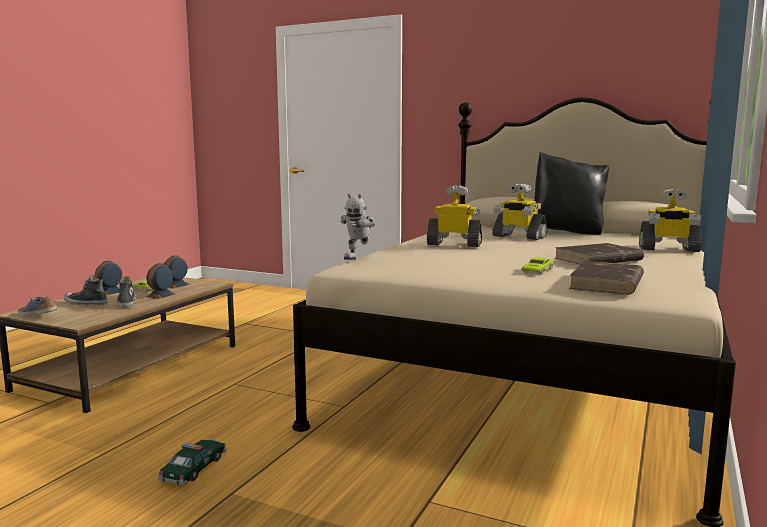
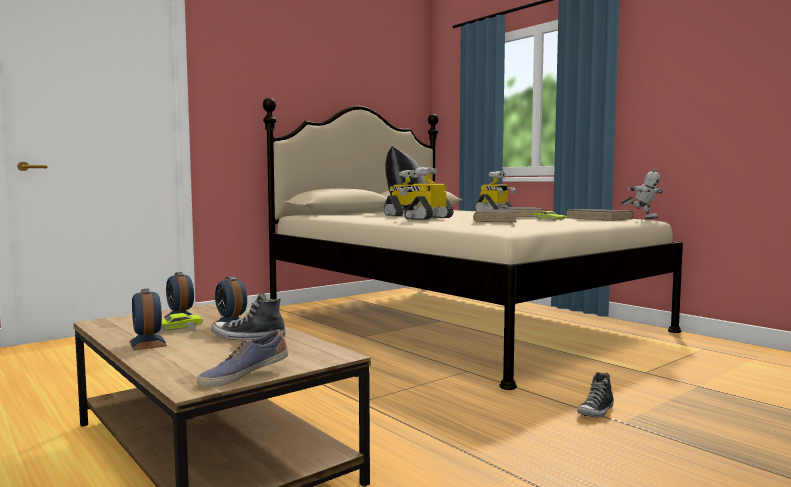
camera: 65 degrees left, 5 degrees down
shoe [64,275,107,305] -> shoe moved to [577,372,614,417]
toy car [158,440,227,486] -> none
toy robot [341,193,375,260] -> toy robot moved to [621,169,665,220]
none -> brown book [473,209,517,222]

